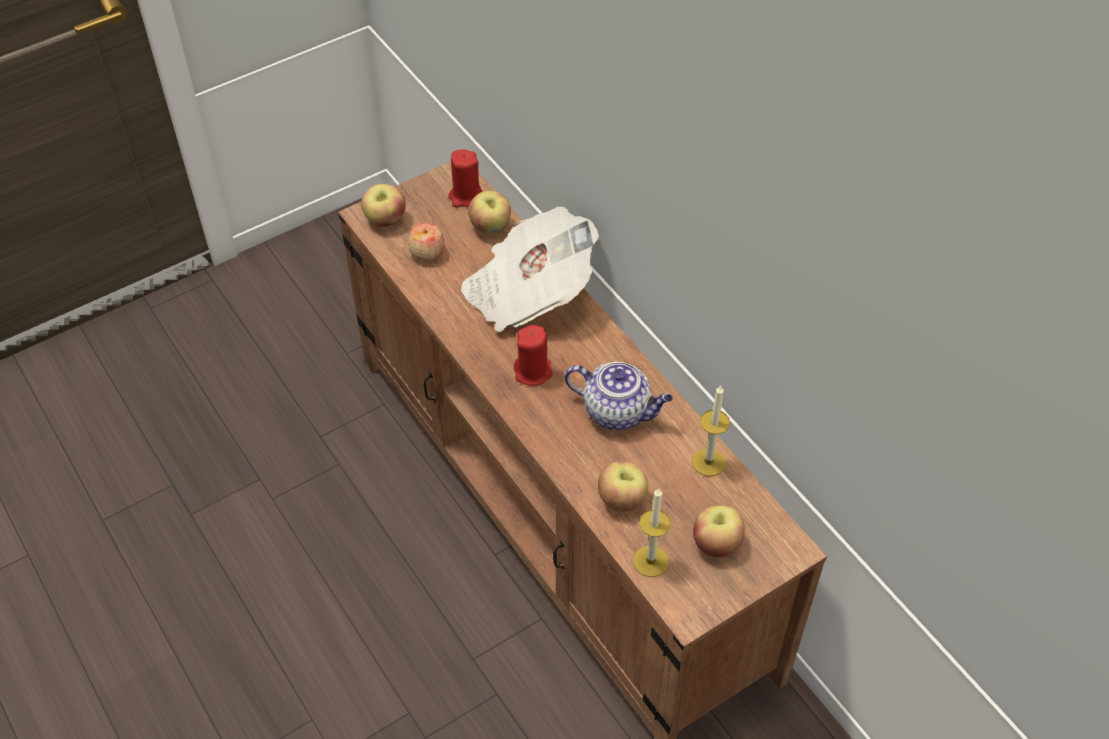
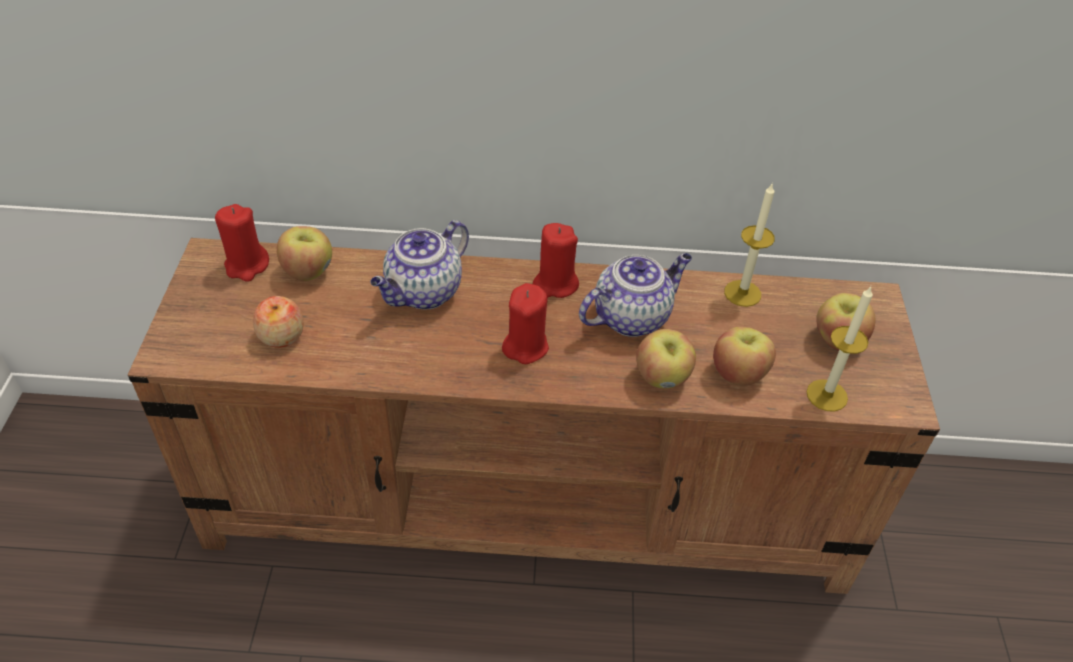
camera: 55 degrees left, 5 degrees down
apple [361,184,406,227] -> apple moved to [636,329,696,388]
newspaper [461,207,599,332] -> teapot [370,220,469,309]
none -> red candle [533,223,579,298]

